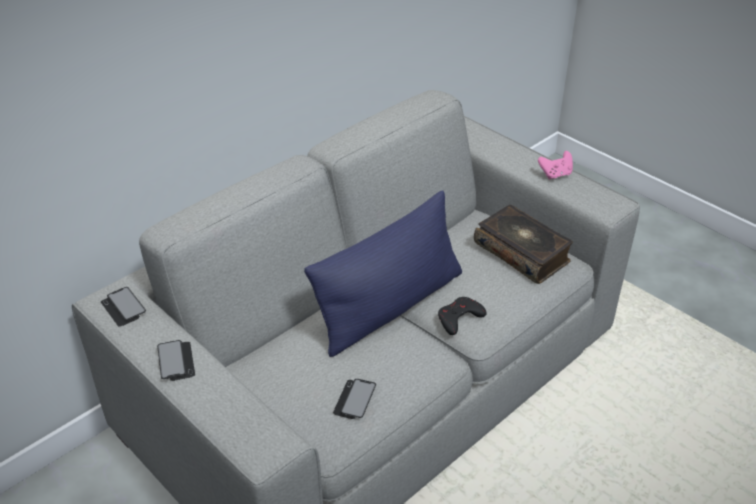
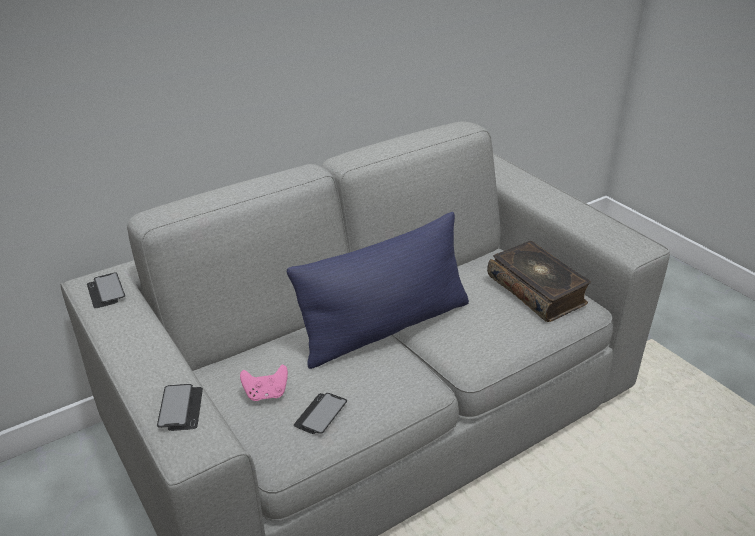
camera: 10 degrees right, 5 degrees down
phone [157,340,195,381] -> phone moved to [157,384,203,431]
black game controller [438,297,487,335] -> none
pink game controller [538,151,573,180] -> pink game controller moved to [240,365,288,401]

